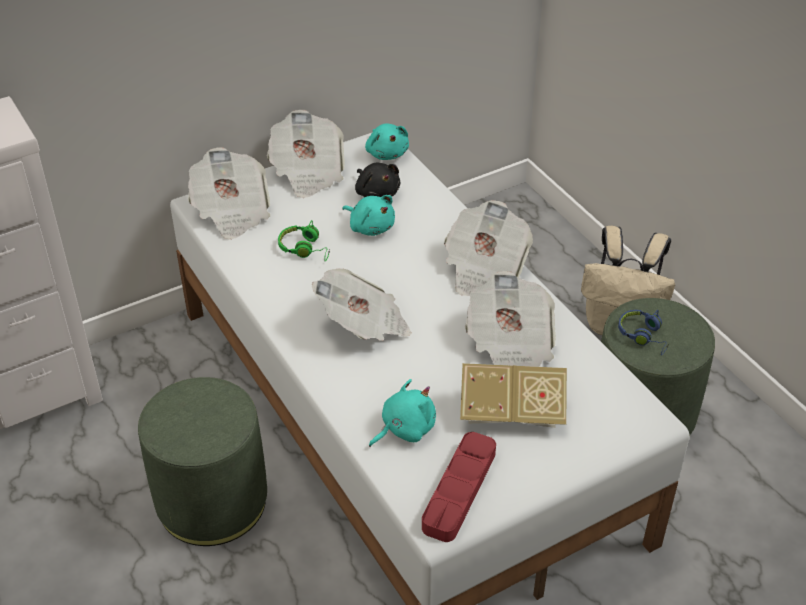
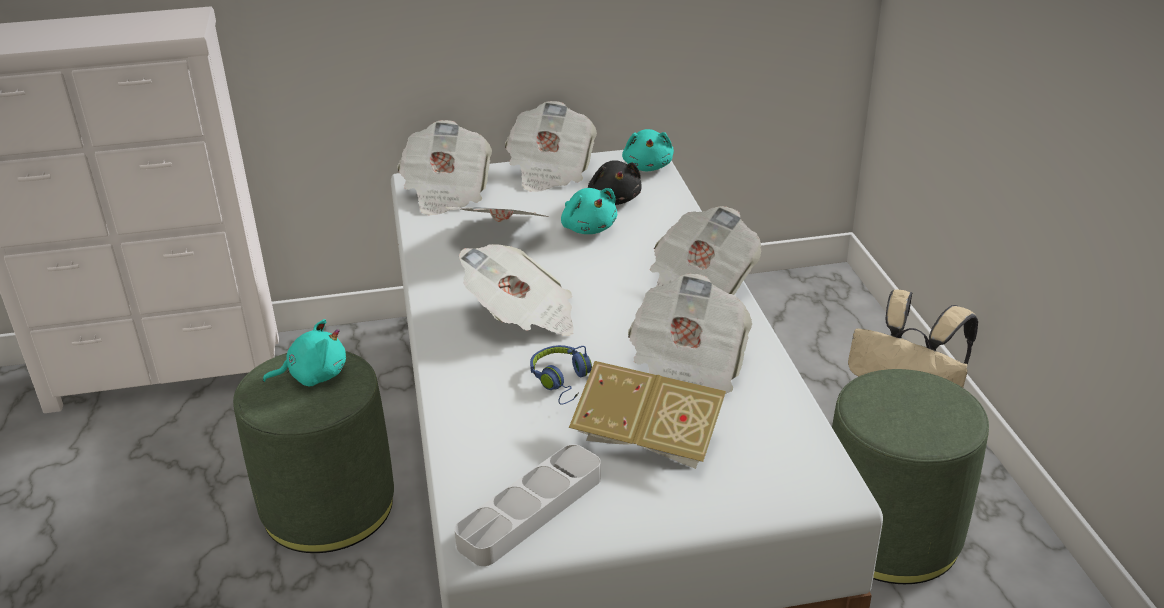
camera: 20 degrees right, 10 degrees down
green headphones [278,220,330,261] -> newspaper [445,207,549,222]
turquoise plush toy [369,379,436,447] -> turquoise plush toy moved to [263,319,346,386]
red tray [422,432,496,542] -> grey tray [454,444,601,566]
blue headphones [618,310,669,355] -> blue headphones moved to [530,345,592,404]

